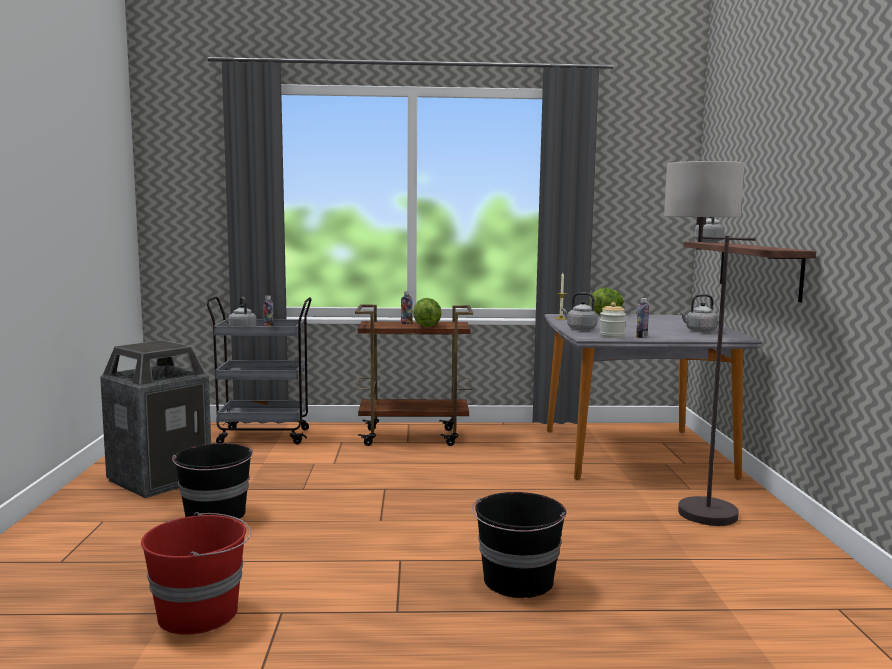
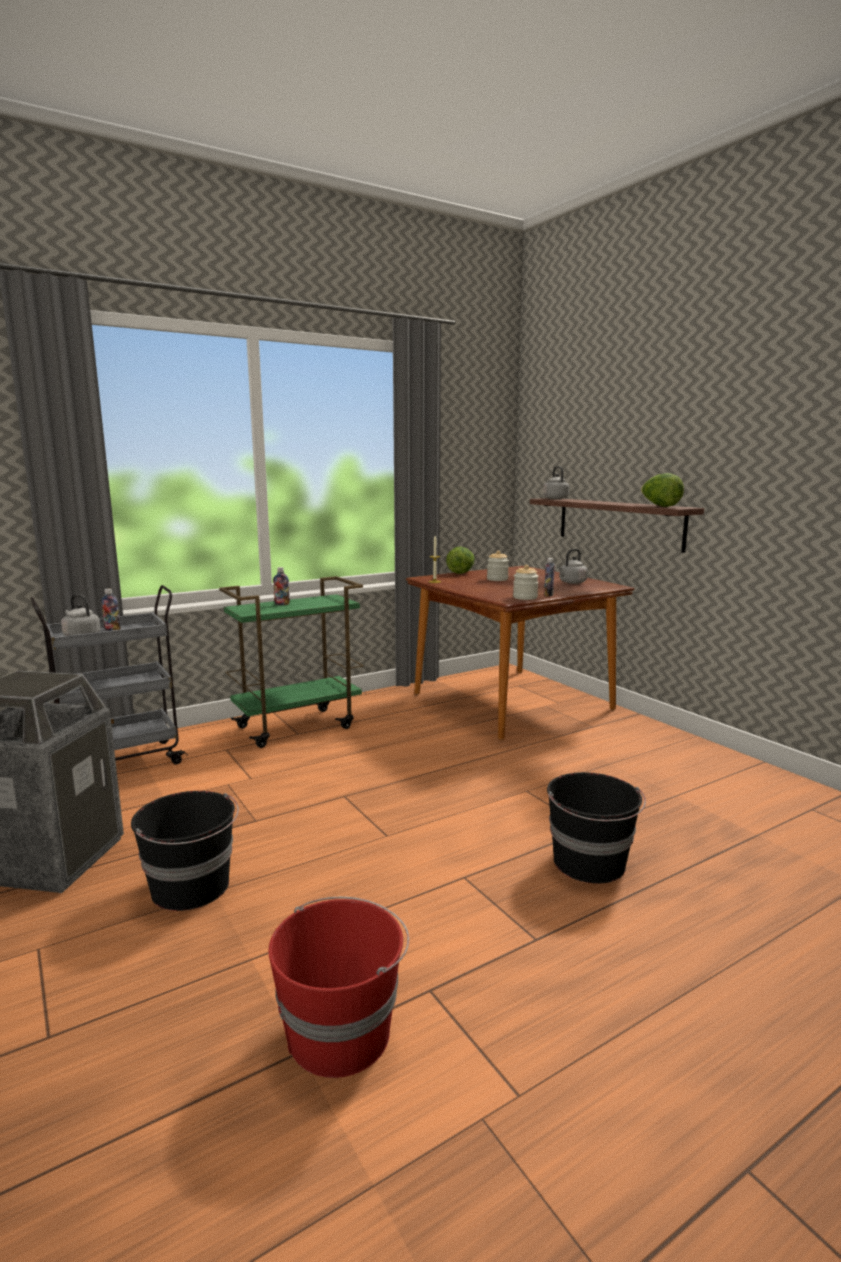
camera: 30 degrees left, 5 degrees up
brown cart [355,305,473,446] -> green cart [219,576,364,748]
lettuce [413,298,442,327] -> lettuce moved to [641,473,684,507]
grey dining table [544,314,762,480] -> brown dining table [406,566,634,740]
grey kettle [561,293,597,330] -> none
grey floor lamp [664,161,756,526] -> none
none -> jar [487,551,509,581]

